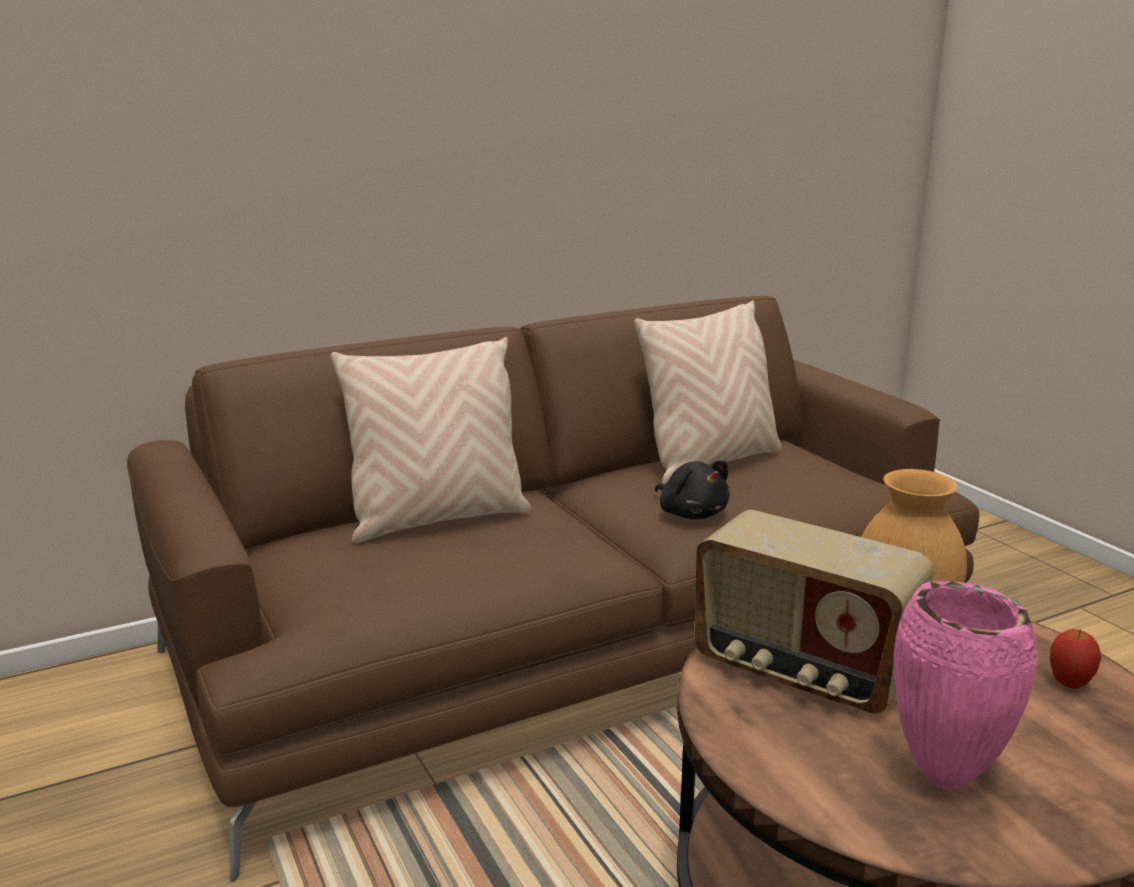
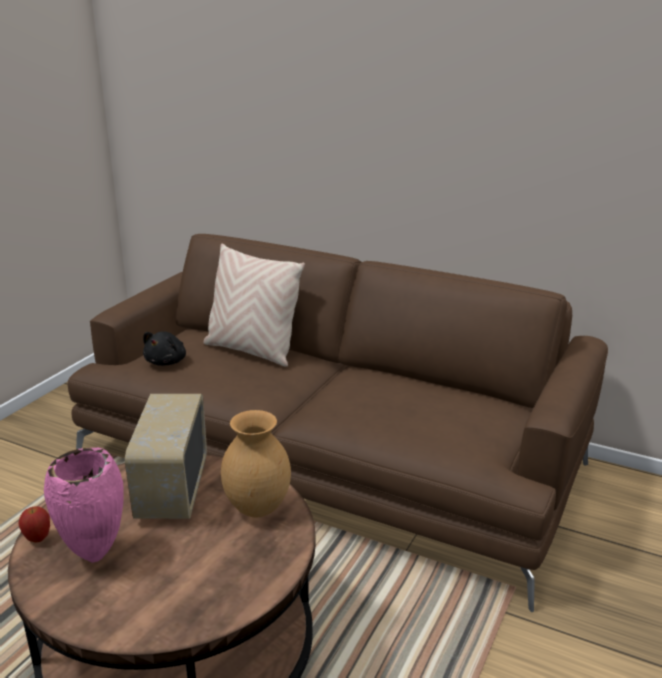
camera: 55 degrees right, 5 degrees up
beige pillow [634,300,782,484] -> none
black plush toy [655,460,730,519] -> black plush toy moved to [143,331,186,366]
apple [1050,629,1101,689] -> apple moved to [18,506,50,543]

